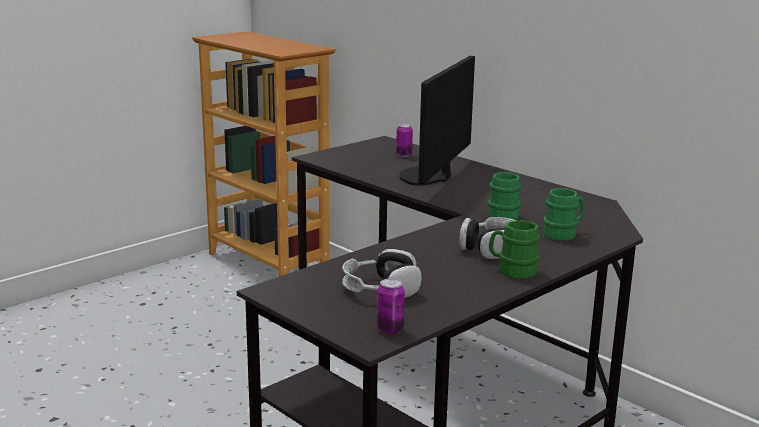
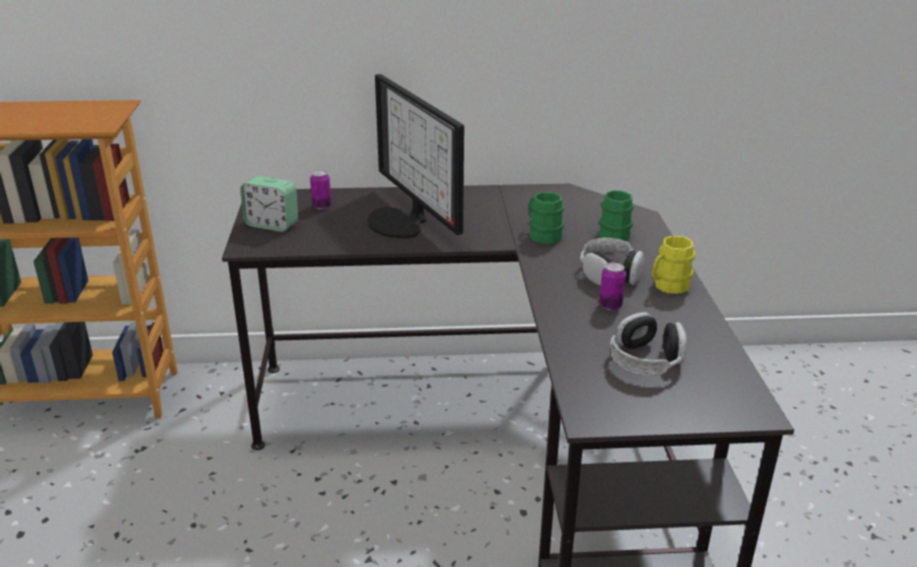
camera: 50 degrees left, 10 degrees up
can [377,278,405,334] -> can moved to [599,262,626,310]
green mug [489,220,540,279] -> yellow mug [652,236,696,294]
none -> alarm clock [240,176,298,232]

